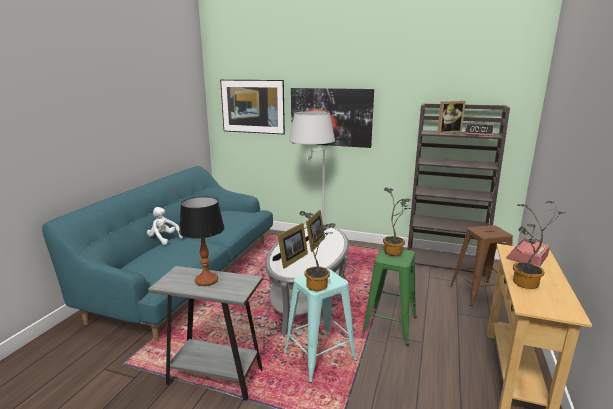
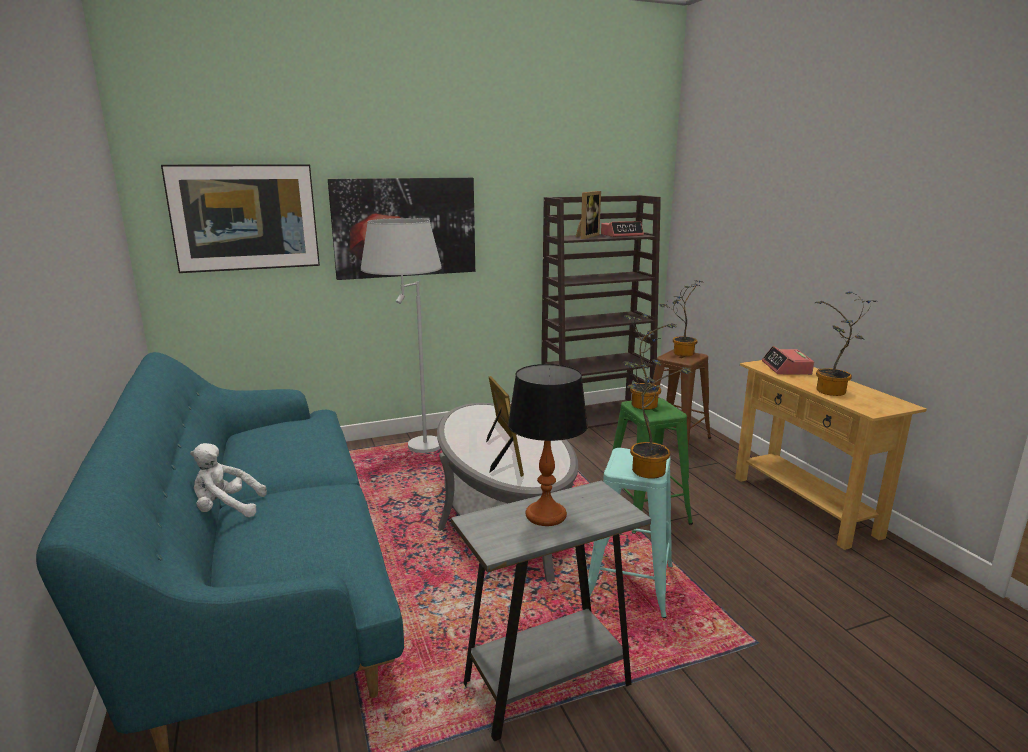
camera: 40 degrees left, 0 degrees up
none -> potted plant [659,280,702,356]

